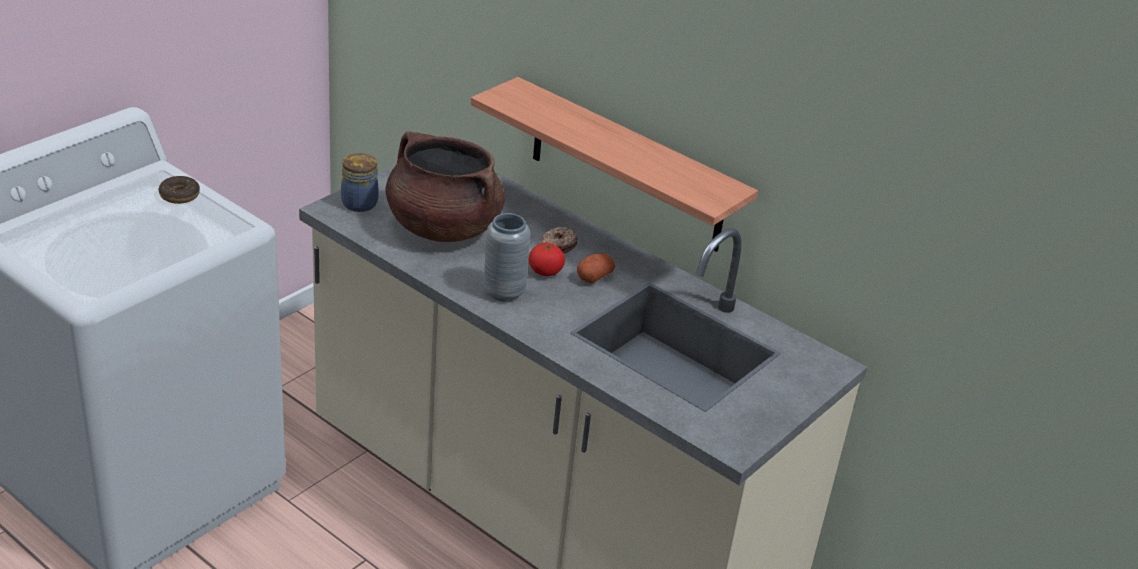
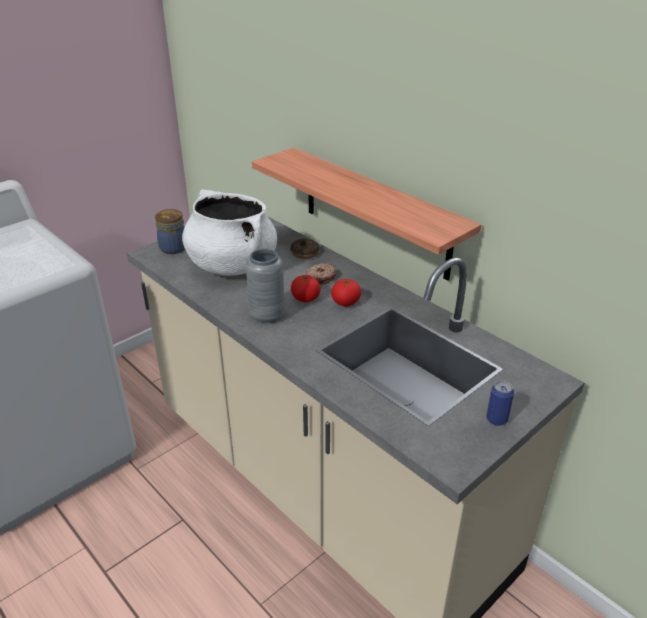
camera: 10 degrees right, 0 degrees up
donut [159,176,200,204] -> donut moved to [290,239,320,259]
brown cooking pot [386,131,505,242] -> white cooking pot [182,190,277,276]
potato [577,253,615,283] -> tomato [331,279,361,306]
none -> can [486,380,514,426]

